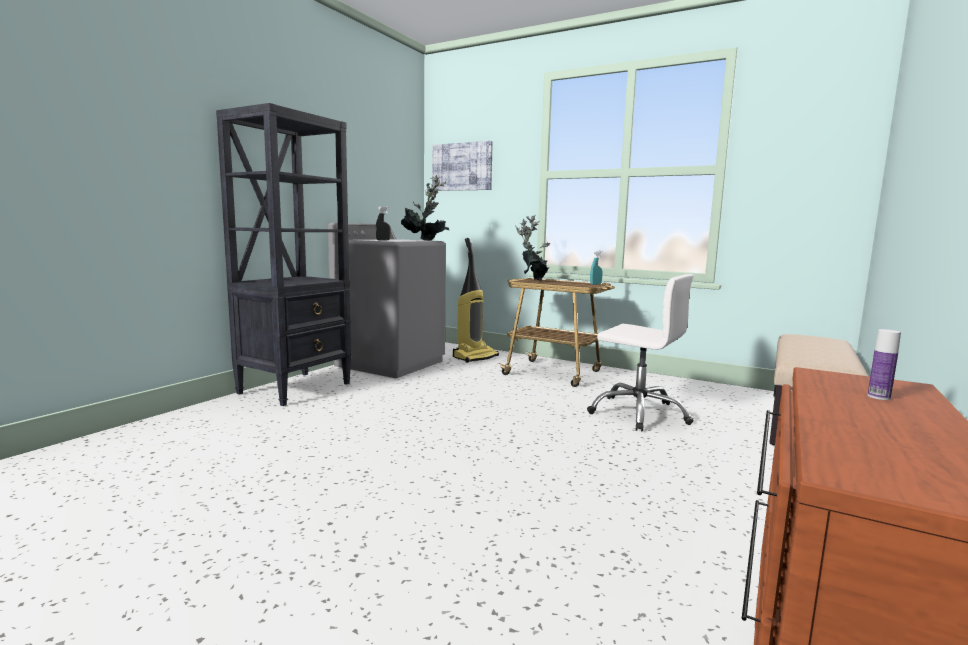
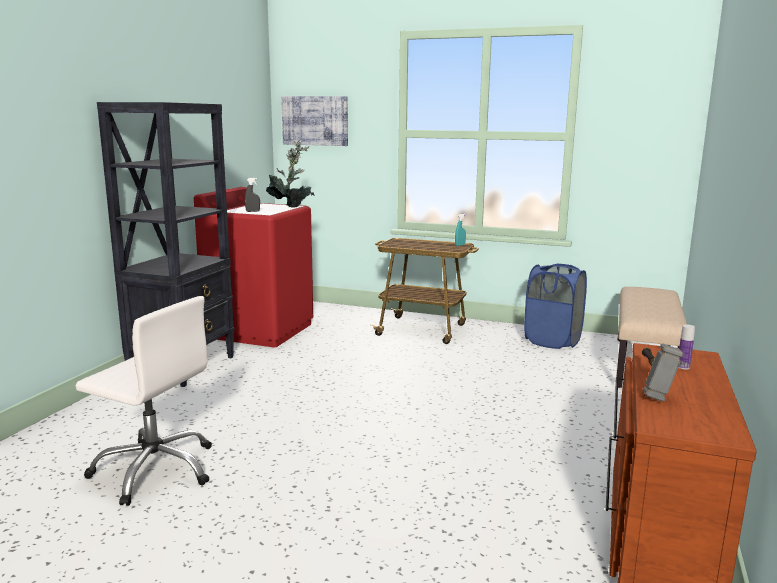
camera: 10 degrees left, 5 degrees up
grey washing machine [328,223,446,378] -> red washing machine [194,187,313,348]
vacuum cleaner [453,238,499,363] -> none
potted plant [515,215,550,281] -> none
white office chair [587,274,694,432] -> white office chair moved to [76,296,212,506]
none -> blue laundry basket [524,264,587,349]
none -> hammer [642,344,684,402]

